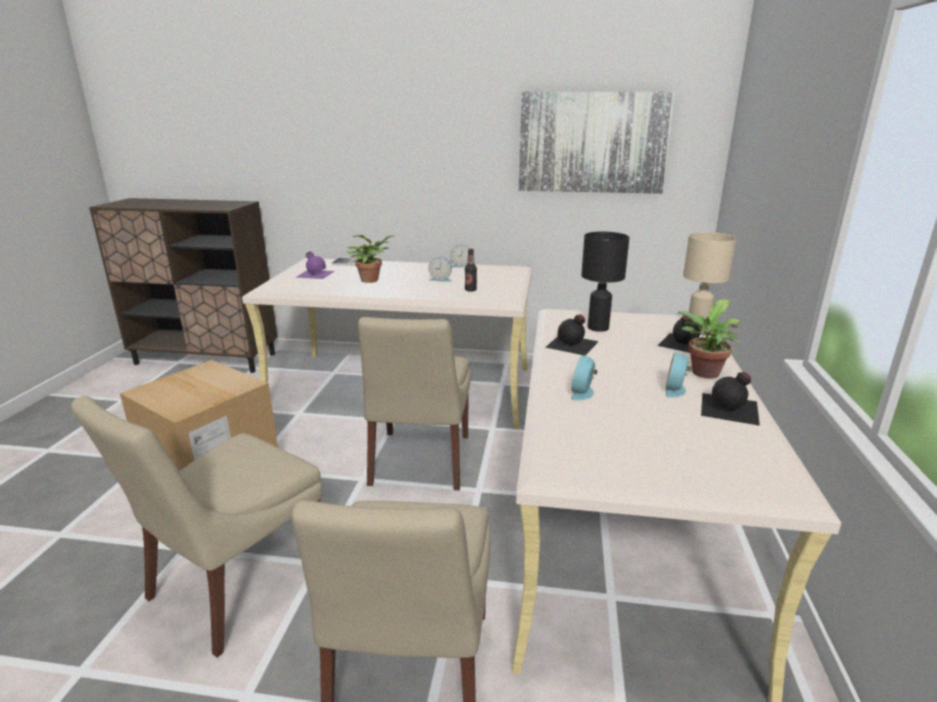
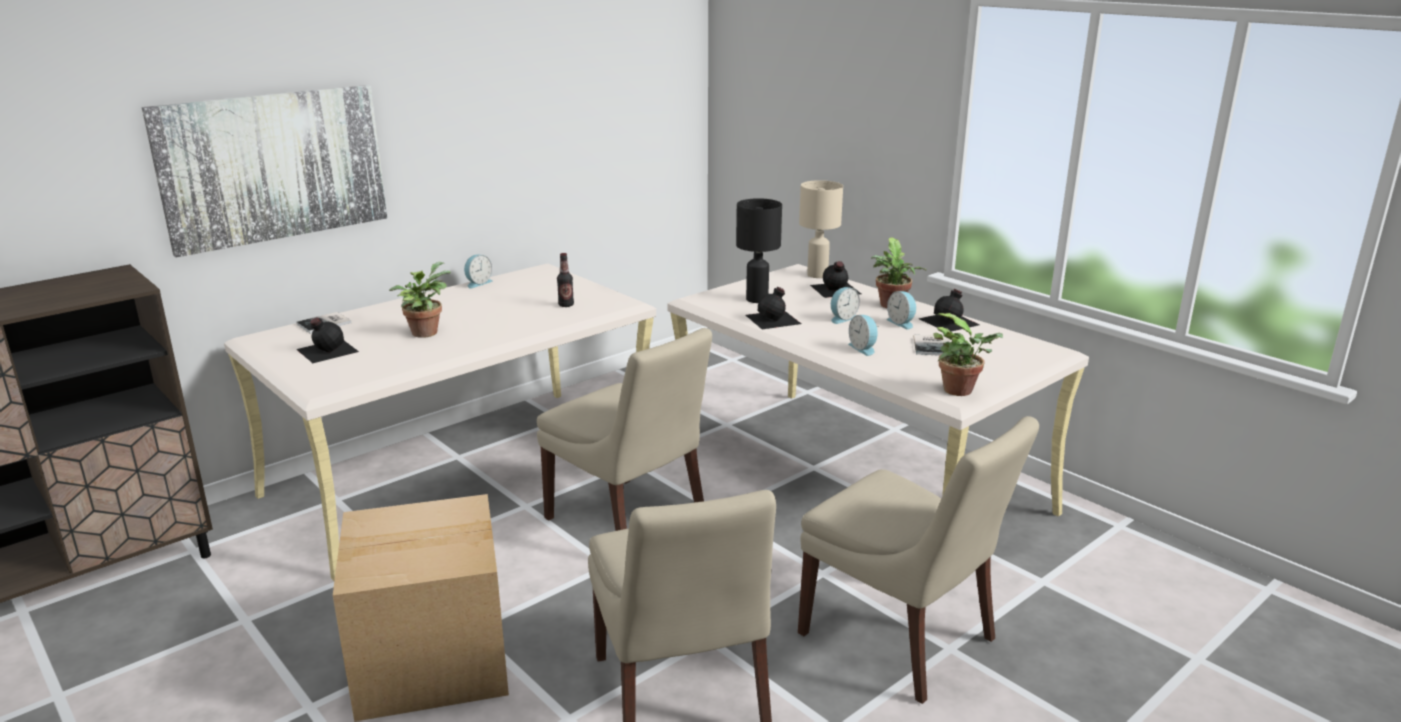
camera: 50 degrees left, 0 degrees up
purple bottle [295,251,335,279] -> black bottle [296,318,359,363]
alarm clock [428,257,452,282] -> alarm clock moved to [831,287,860,324]
picture [519,92,675,194] -> picture moved to [142,85,387,257]
none -> book [913,335,950,356]
none -> potted plant [933,313,1003,396]

